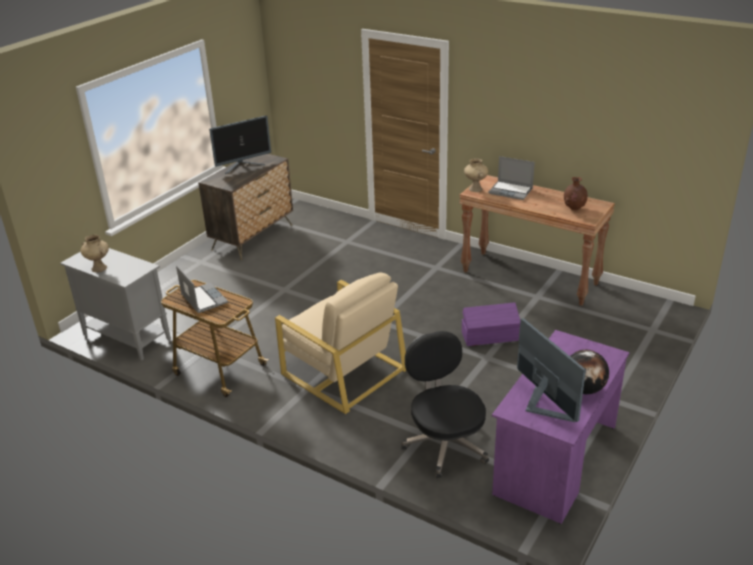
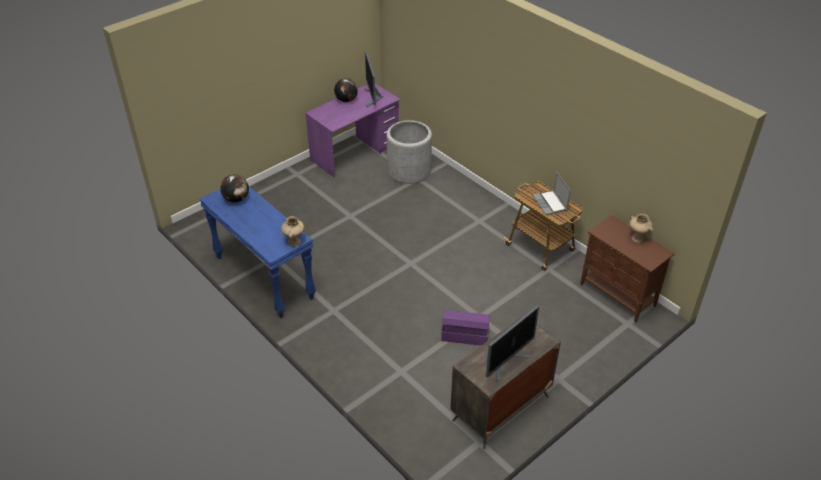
camera: 165 degrees left, 10 degrees up
grey cabinet [60,248,171,360] -> brown cabinet [580,215,675,322]
monitor [209,115,271,174] -> monitor turned 150 degrees clockwise [486,306,539,382]
beige armchair [275,272,407,414] -> none
black office chair [401,331,489,478] -> grey planter [386,120,432,184]
brown console table [459,175,615,306] -> blue console table [200,186,316,319]
purple storage box [462,302,520,346] -> purple storage box moved to [441,310,490,345]
laptop [488,156,535,200] -> none
brown vase [564,177,588,210] -> globe [220,174,249,203]

